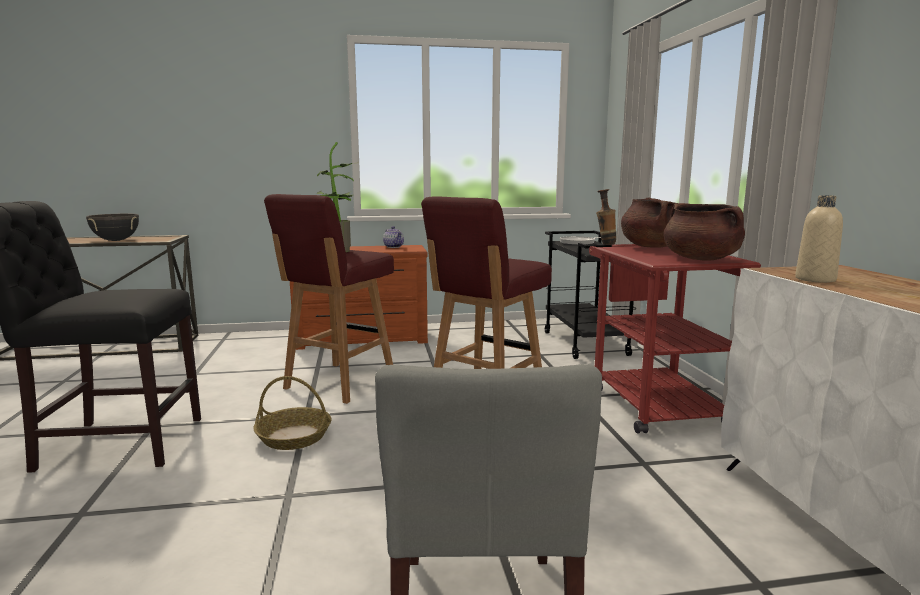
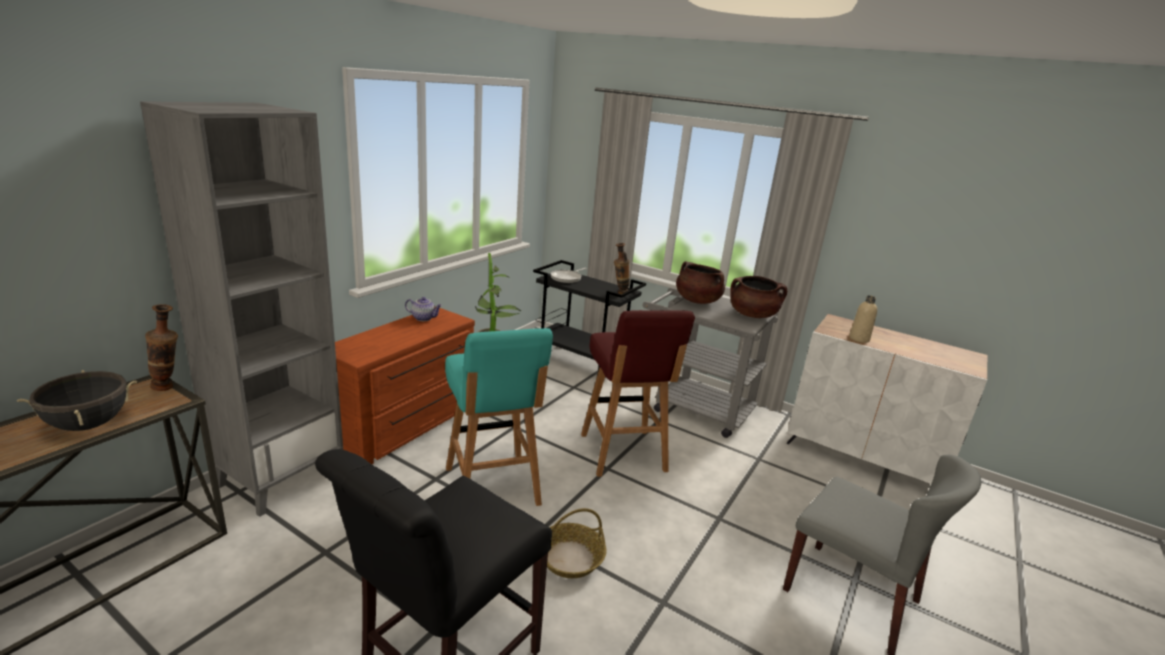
camera: 50 degrees left, 10 degrees up
red stool [264,194,394,404] -> turquoise stool [445,328,553,506]
red cart [589,244,761,434] -> grey cart [643,288,778,438]
none -> grey bookcase [140,101,343,517]
none -> vase [145,304,178,391]

